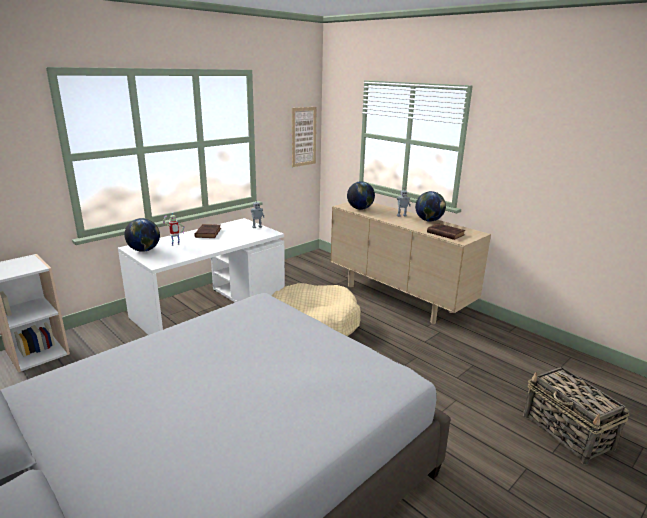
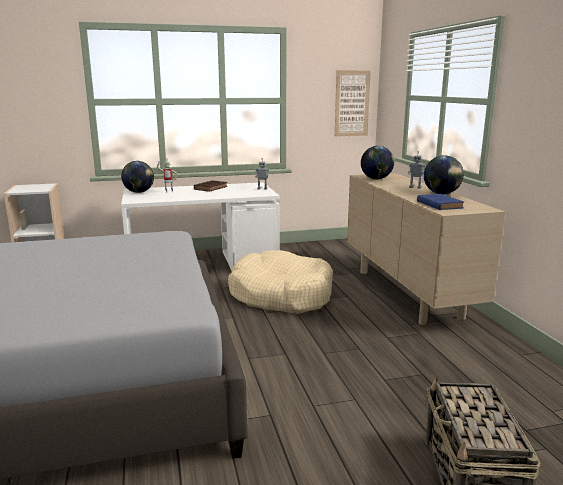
camera: 30 degrees right, 5 degrees down
brown book [427,223,465,240] -> blue book [417,194,464,210]

